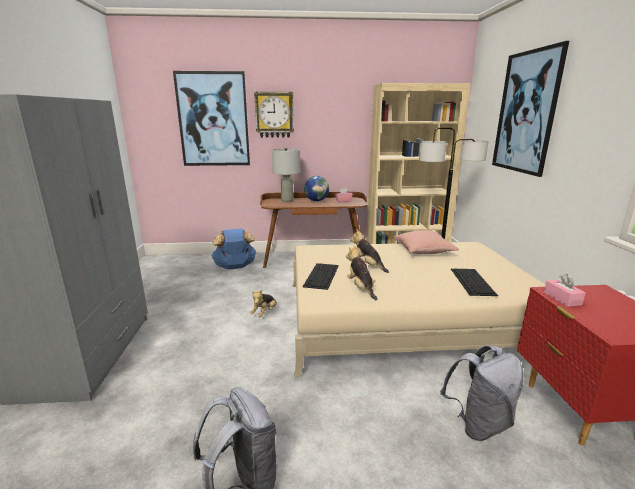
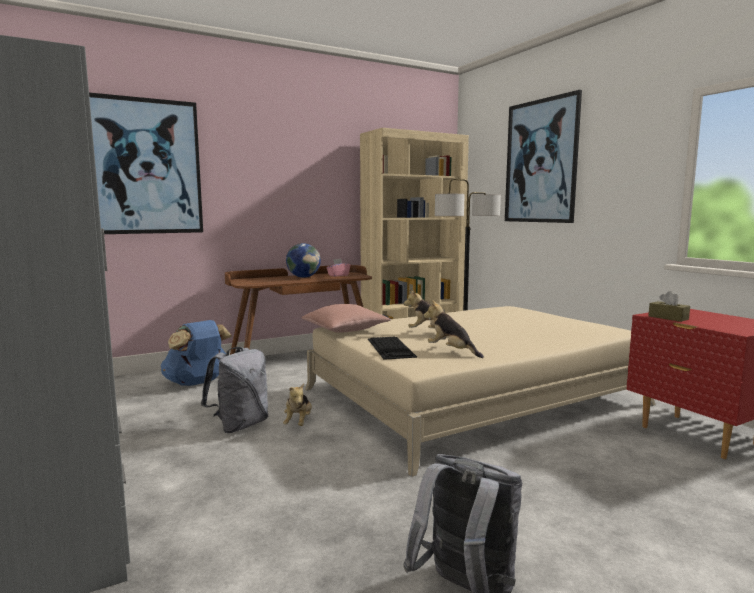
camera: 25 degrees left, 10 degrees down
wall clock [254,92,294,138] -> none
grey table lamp [272,147,300,202] -> none
pink pillow [393,231,459,254] -> pink pillow moved to [301,304,391,333]
grey backpack [440,345,523,441] -> grey backpack moved to [201,347,268,433]
keyboard [451,269,498,296] -> none
pink tissue box [544,274,586,307] -> brown tissue box [648,291,690,322]

